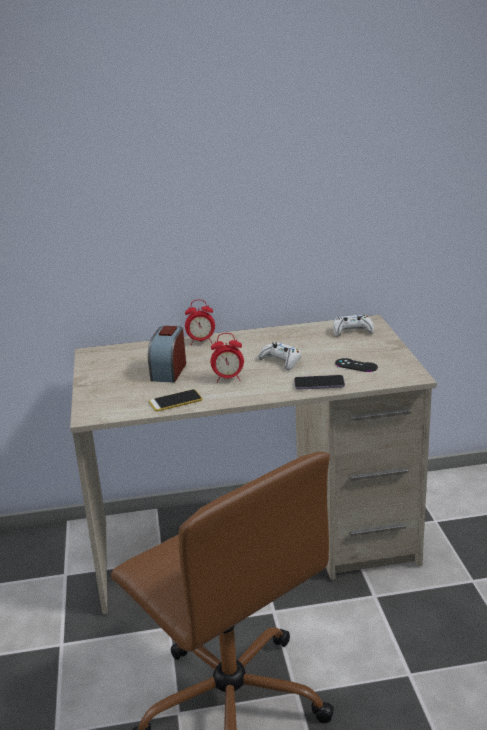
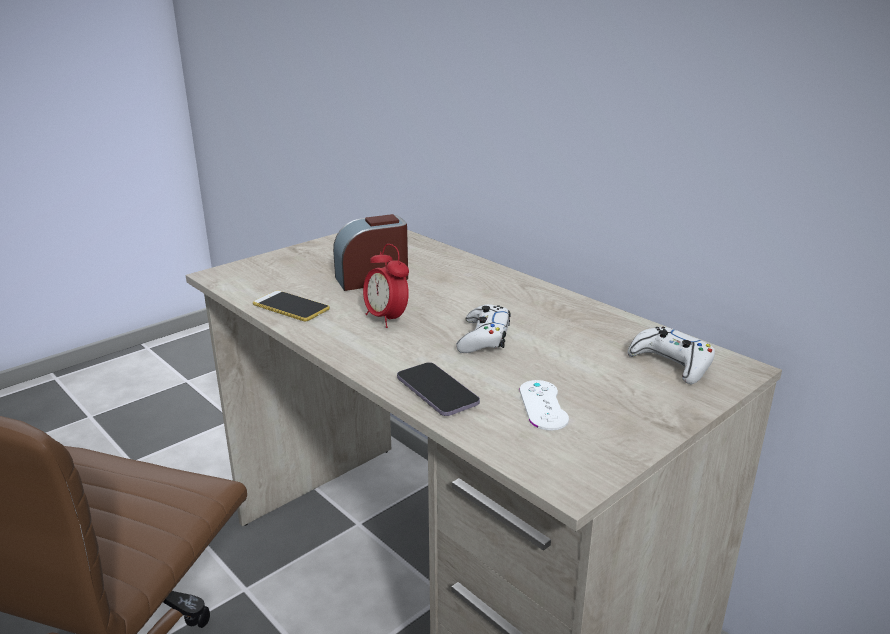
camera: 55 degrees right, 0 degrees up
alarm clock [185,300,215,345] -> none
black game controller [335,358,378,372] -> white game controller [520,380,569,430]

